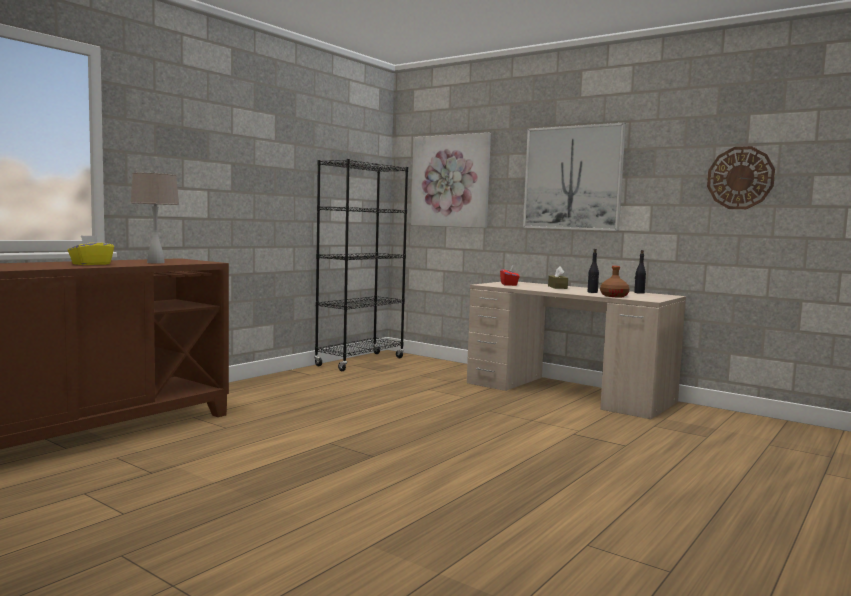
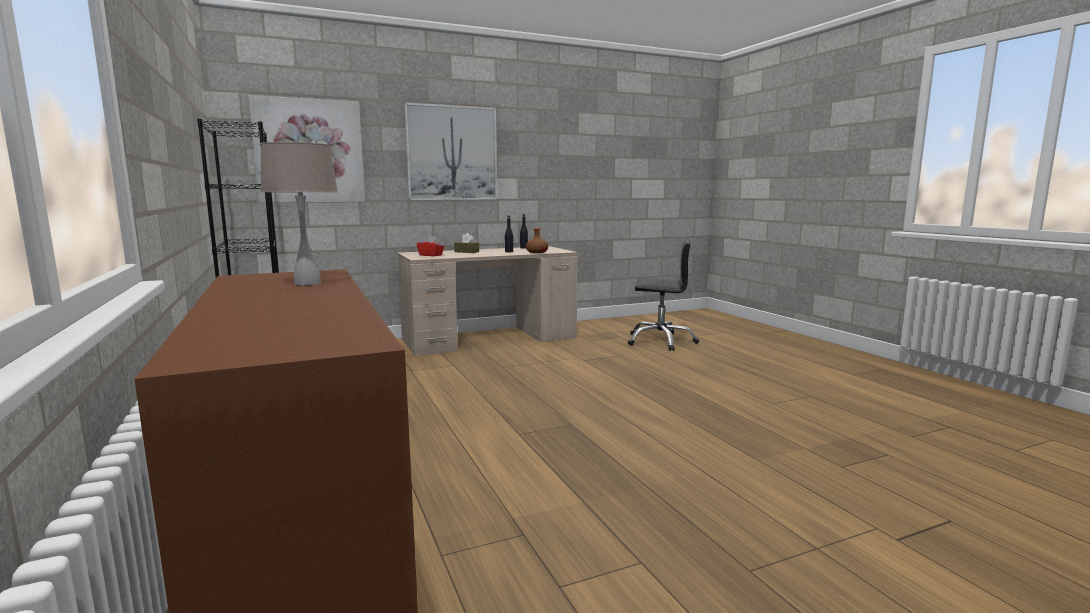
camera: 60 degrees left, 5 degrees up
yellow tissue box [68,235,114,265] -> none
wall clock [707,146,775,209] -> none
none -> black office chair [628,239,699,351]

